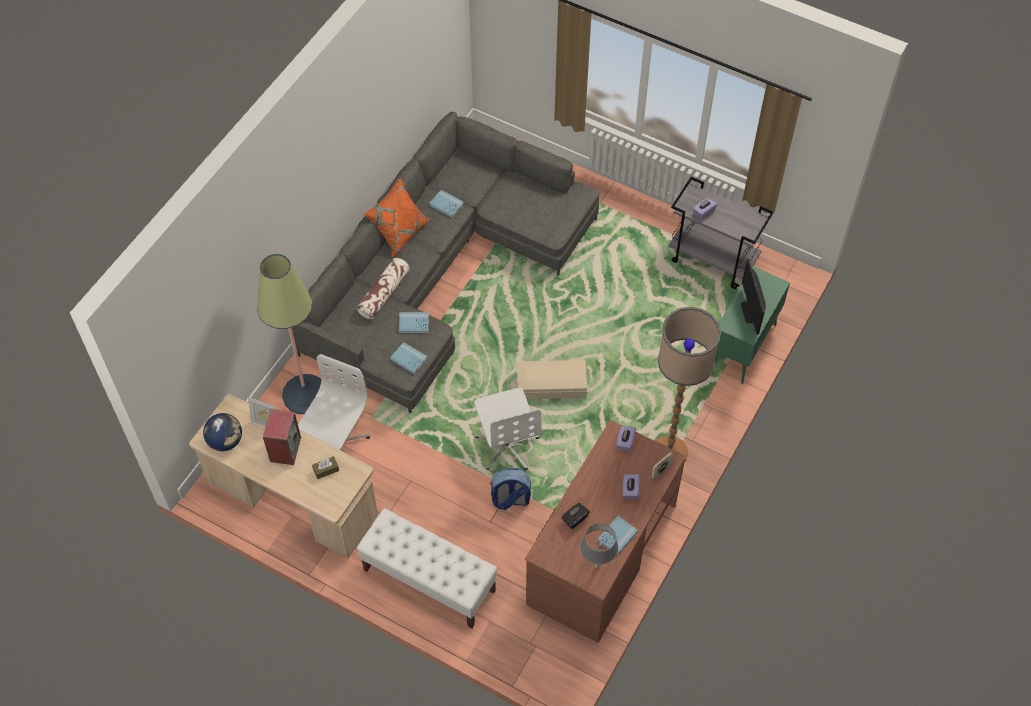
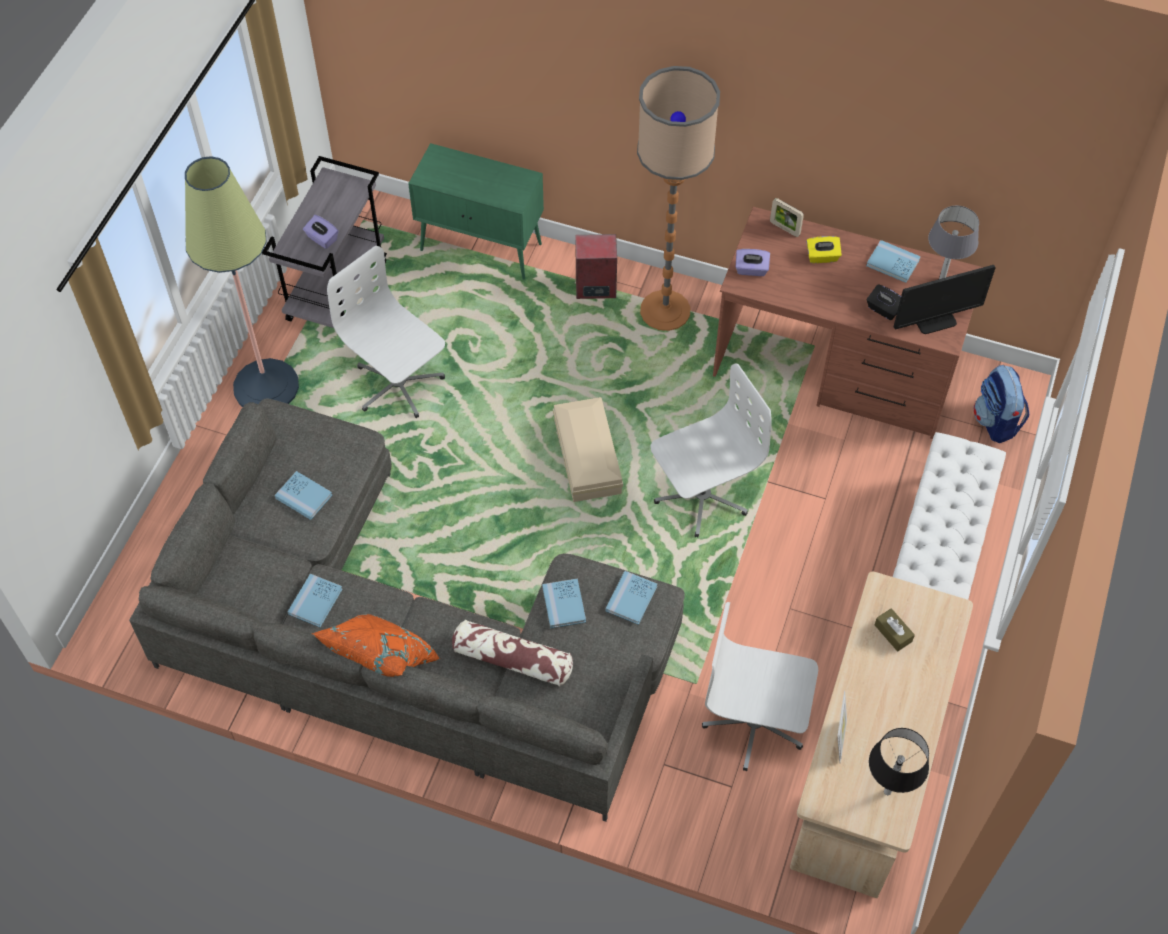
camera: 100 degrees left, 0 degrees up
globe [203,413,242,451] -> black table lamp [869,728,929,795]
floor lamp [257,254,321,414] -> floor lamp moved to [185,156,299,407]
speaker [263,409,301,465] -> speaker moved to [575,234,617,299]
backpack [490,467,531,510] -> backpack moved to [974,365,1029,443]
purple tissue box [623,474,640,500] -> yellow tissue box [806,236,842,263]
monitor [741,259,766,334] -> monitor moved to [894,265,996,334]
none -> blue book [275,471,333,520]
none -> white office chair [327,246,445,418]

